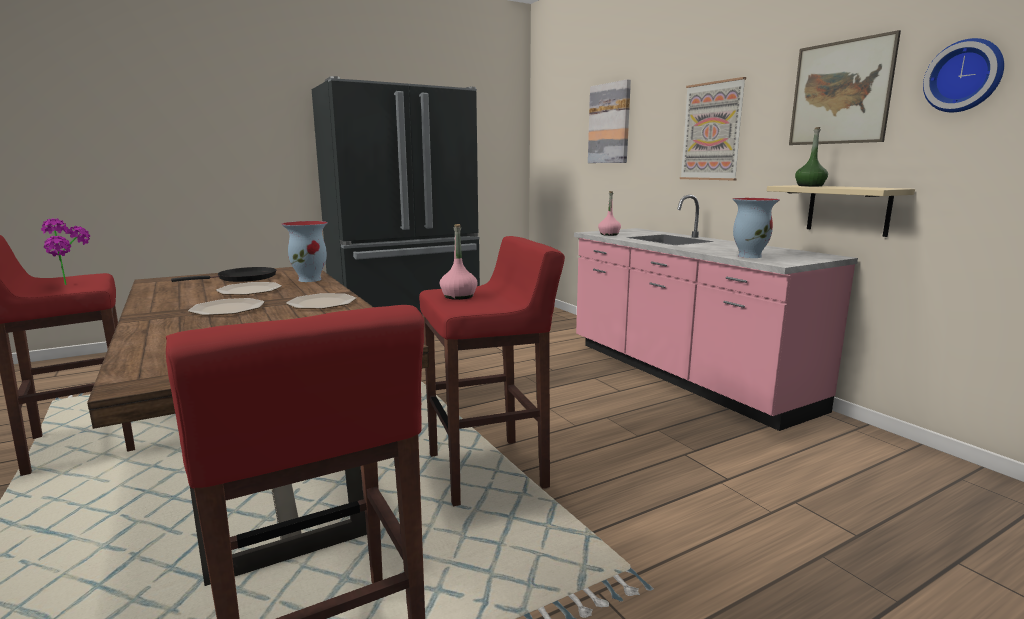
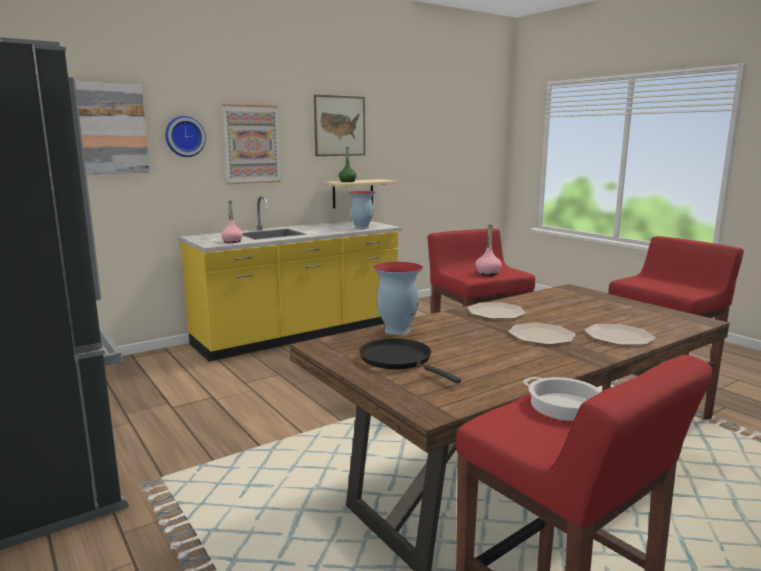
camera: 95 degrees left, 0 degrees up
potted plant [41,218,90,285] -> cooking pot [523,377,602,421]
plate [216,282,282,295] -> plate moved to [584,324,655,345]
pink counter [574,195,858,431] -> yellow counter [179,196,402,362]
wall clock [923,38,1004,112] -> wall clock moved to [165,116,206,157]

